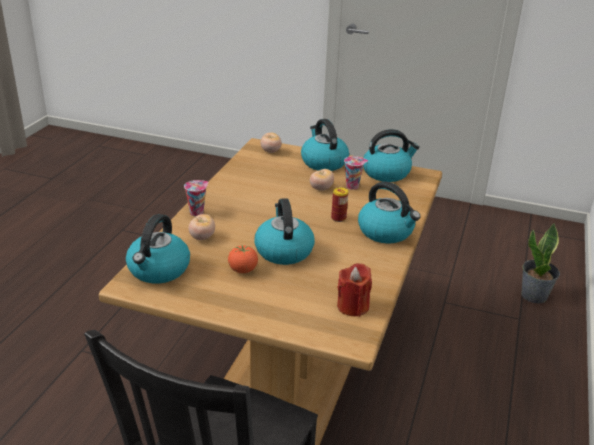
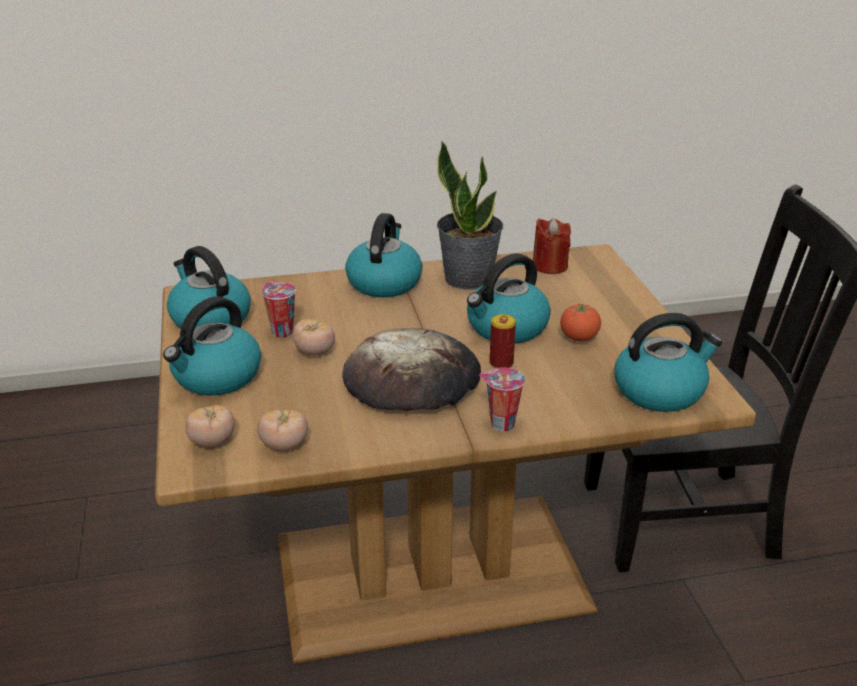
camera: 120 degrees left, 0 degrees up
tomato [189,214,215,240] -> tomato moved to [257,409,308,451]
can [331,187,348,222] -> can moved to [490,314,516,368]
potted plant [521,222,560,303] -> potted plant moved to [437,141,503,290]
none -> bread [342,328,481,411]

